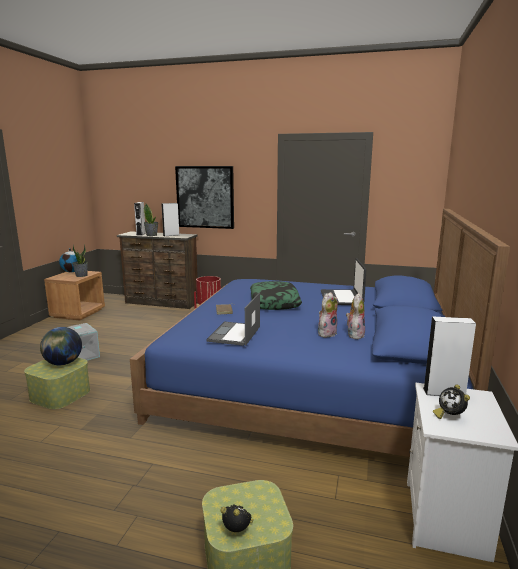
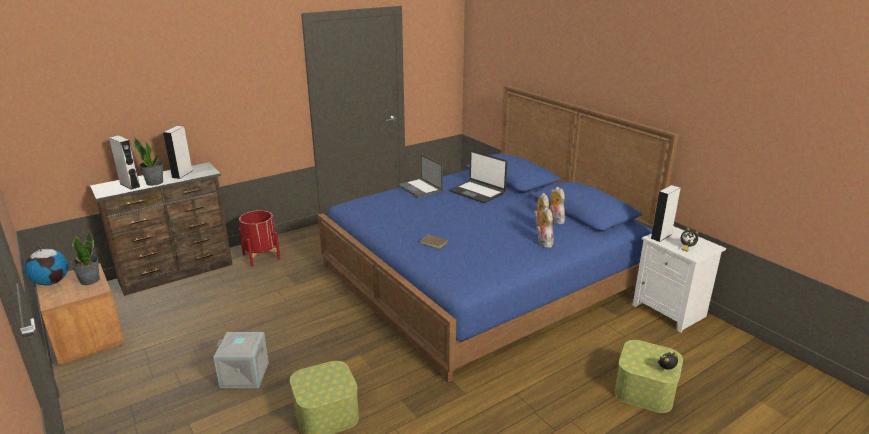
camera: 50 degrees left, 10 degrees up
globe [40,327,82,365] -> none
picture [175,166,234,229] -> none
laptop [207,293,260,346] -> laptop moved to [397,154,443,198]
pillow [250,281,302,310] -> none
none -> plush toy [537,207,554,248]

